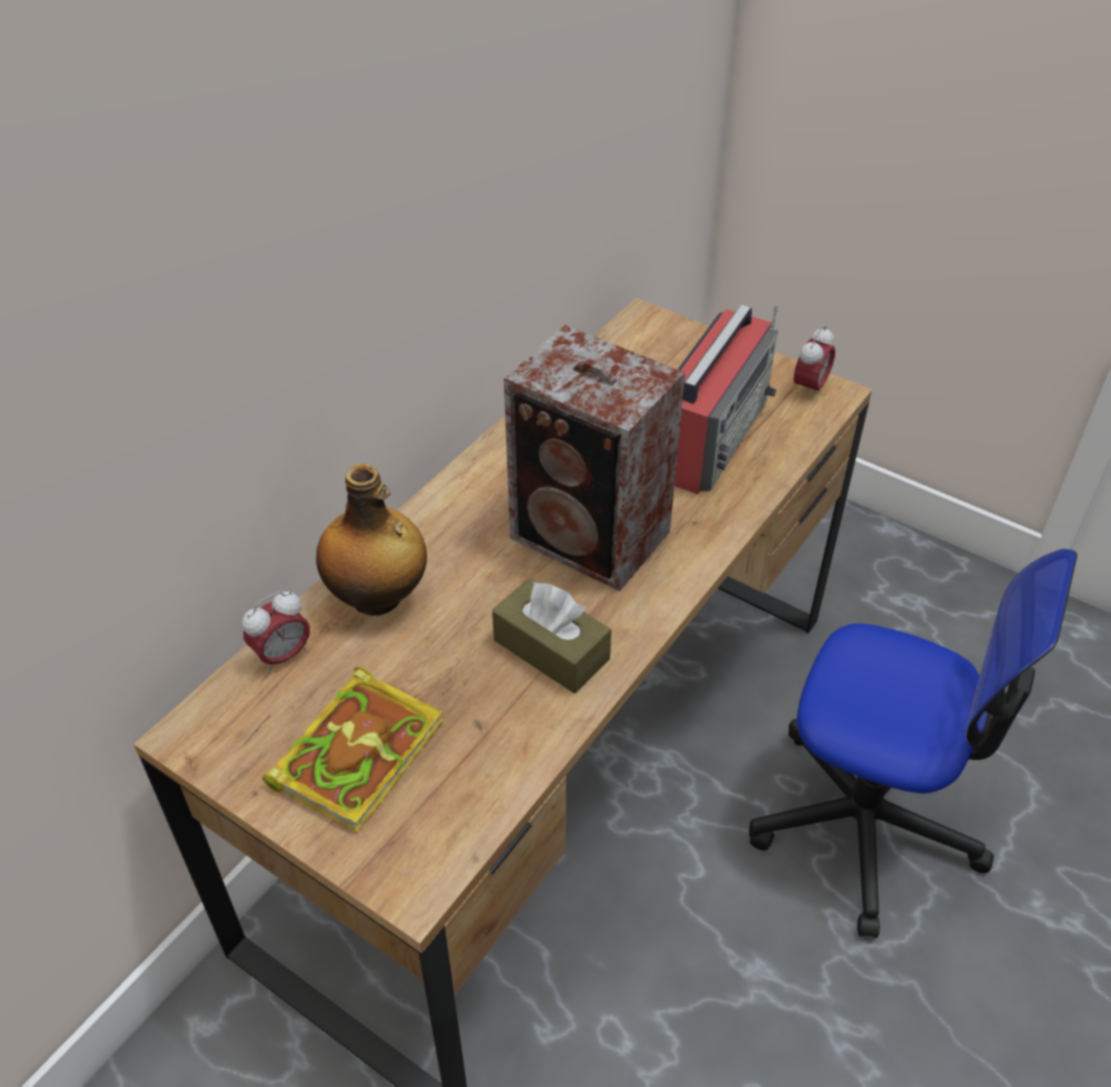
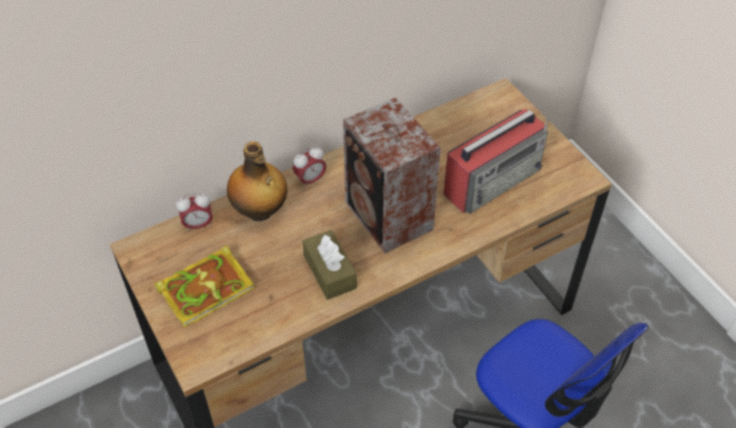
camera: 25 degrees right, 5 degrees up
alarm clock [794,326,835,400] -> alarm clock moved to [293,147,326,188]

